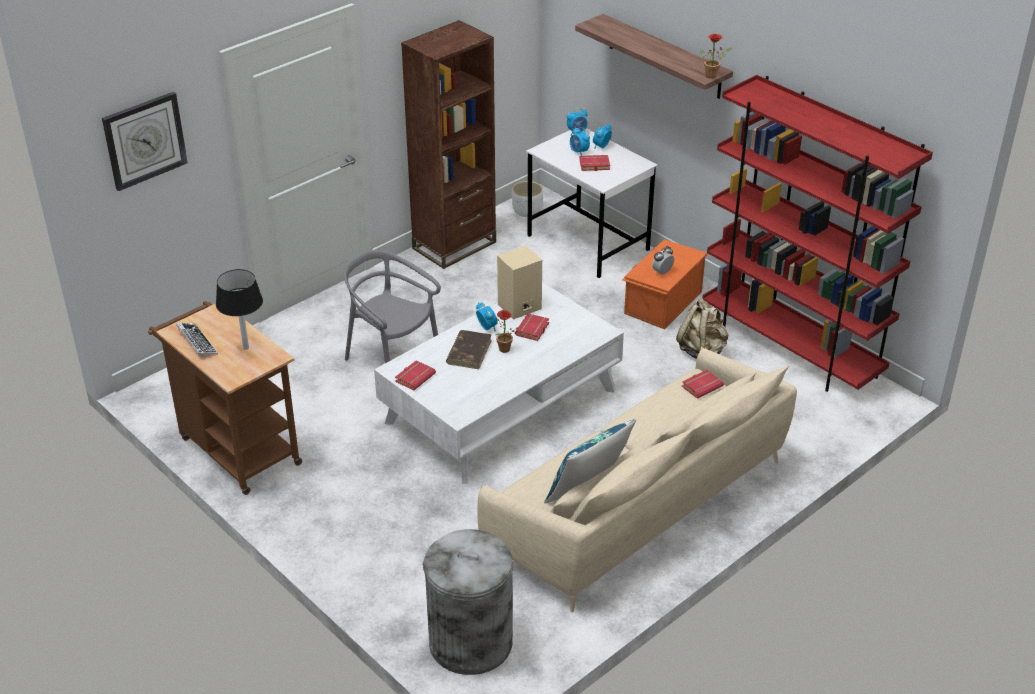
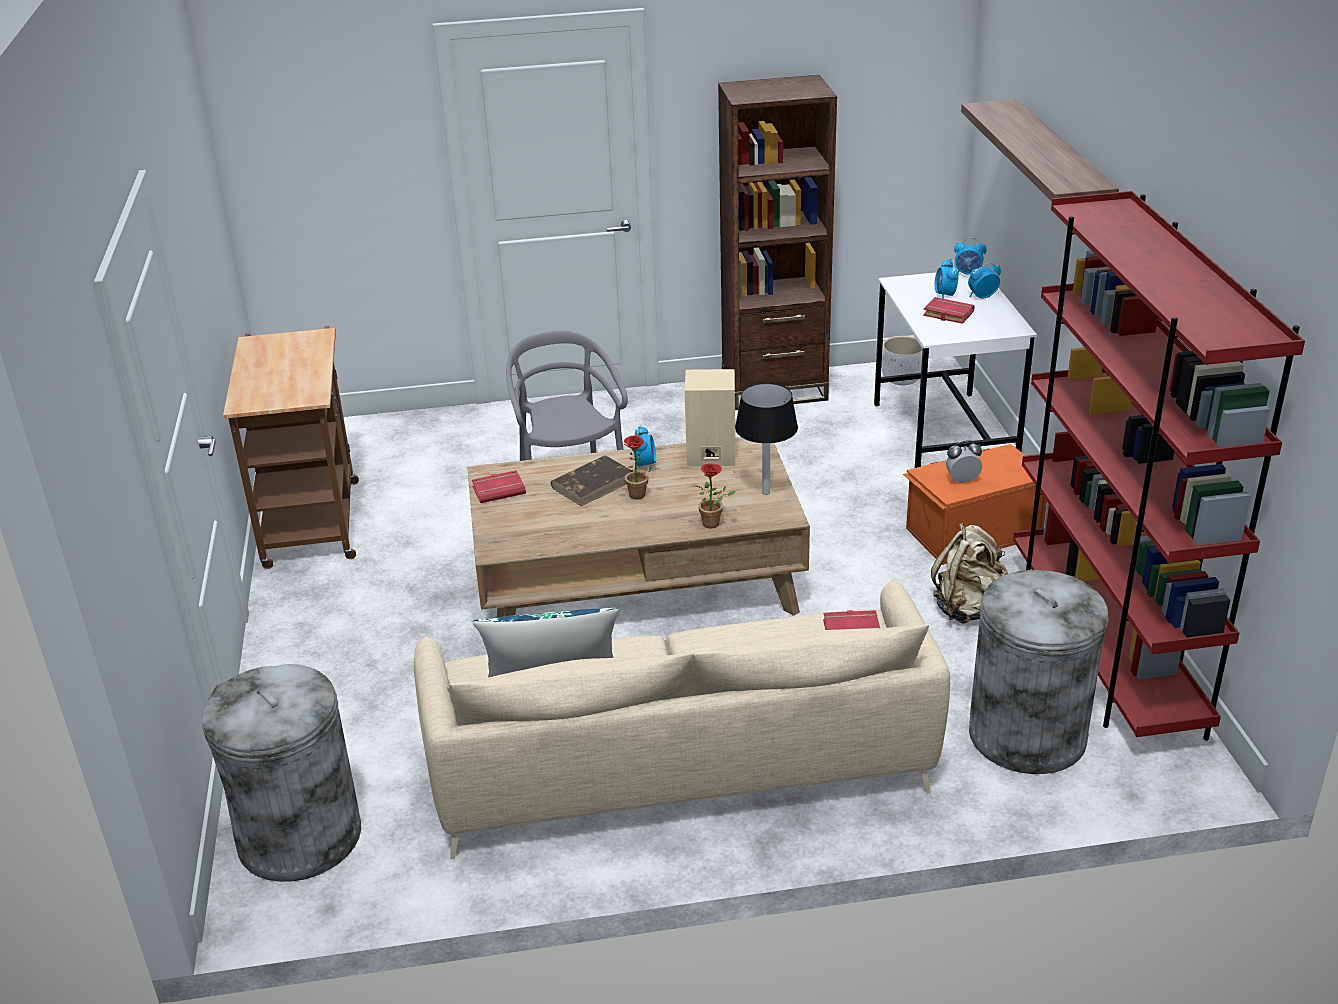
camera: 35 degrees right, 5 degrees down
wall clock [102,92,188,191] -> none
keyboard [176,323,218,355] -> none
black table lamp [216,269,263,350] -> black table lamp moved to [735,383,798,495]
white coffee table [374,282,624,484] -> brown coffee table [467,437,810,617]
red book [515,313,549,341] -> none
potted plant [700,34,732,78] -> potted plant moved to [696,463,735,528]
none -> grey trash can [969,570,1109,774]

